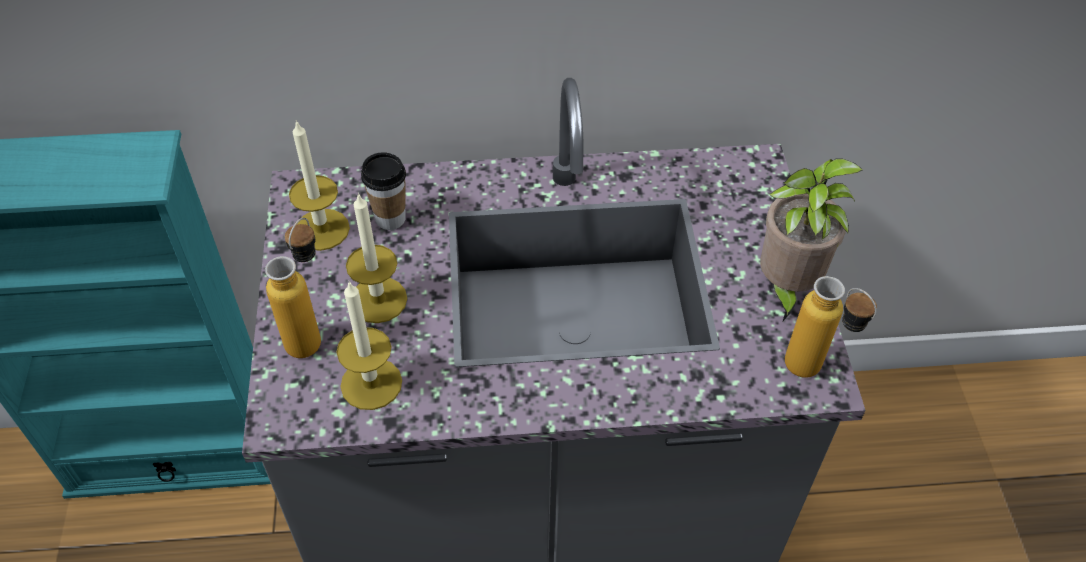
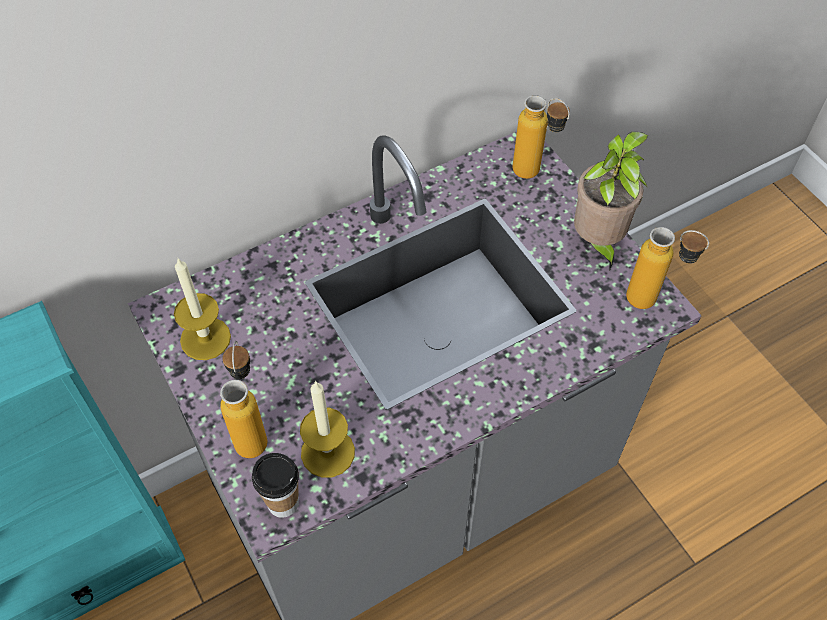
camera: 25 degrees left, 5 degrees up
candle [346,193,407,323] -> none
cup [361,152,406,230] -> cup moved to [252,453,299,518]
none -> bottle [513,95,570,179]

